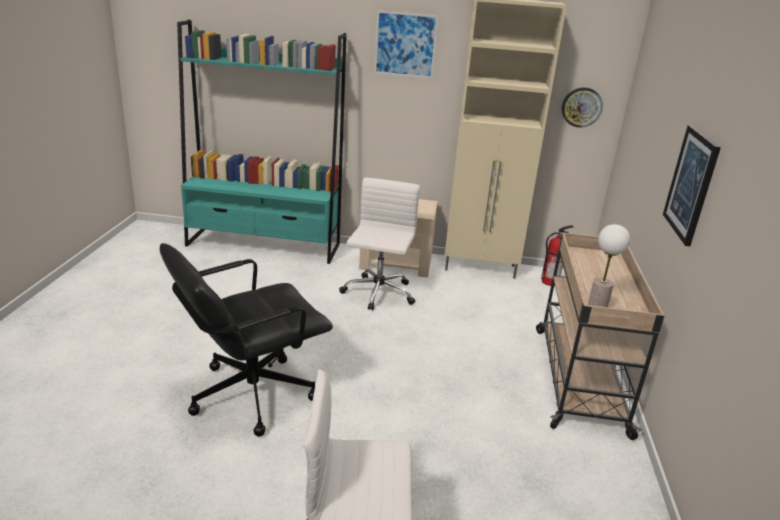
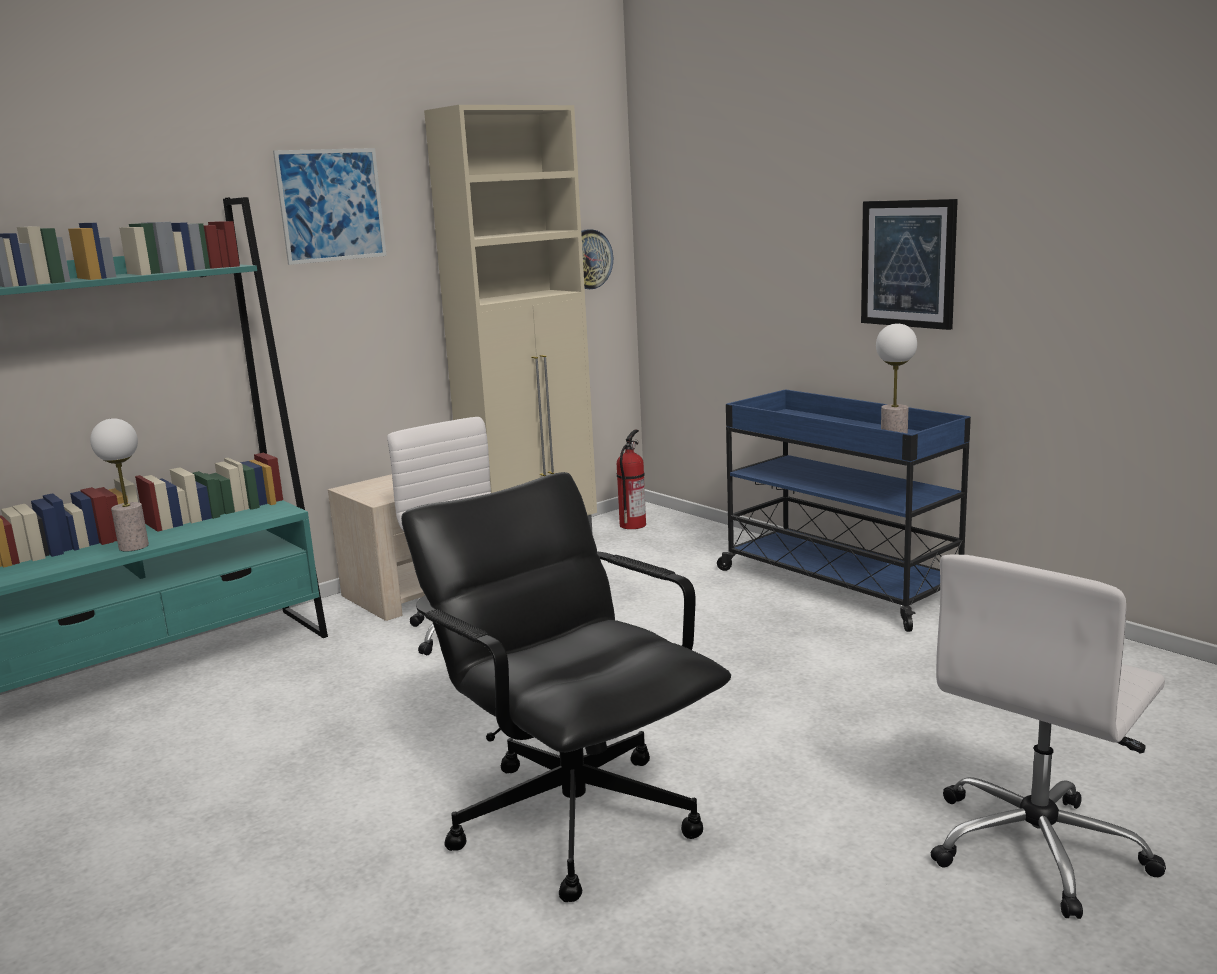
camera: 45 degrees left, 10 degrees down
black office chair [160,243,333,437] -> black office chair turned 135 degrees clockwise [401,472,731,902]
beige cart [536,232,664,440] -> blue cart [717,389,971,632]
none -> table lamp [90,418,149,552]

